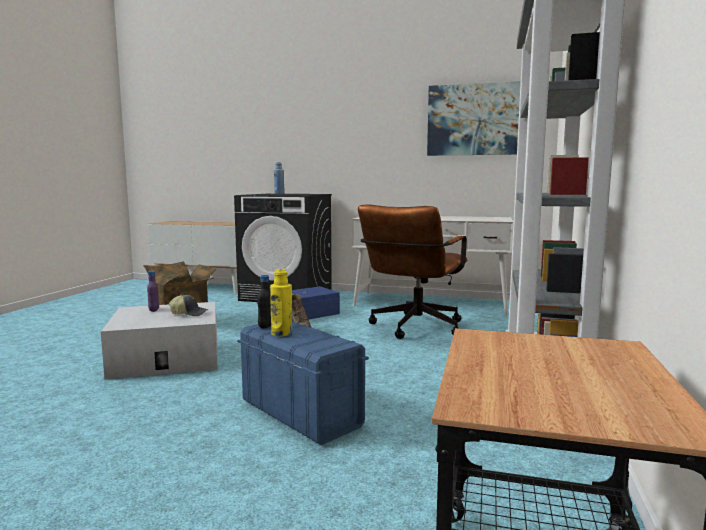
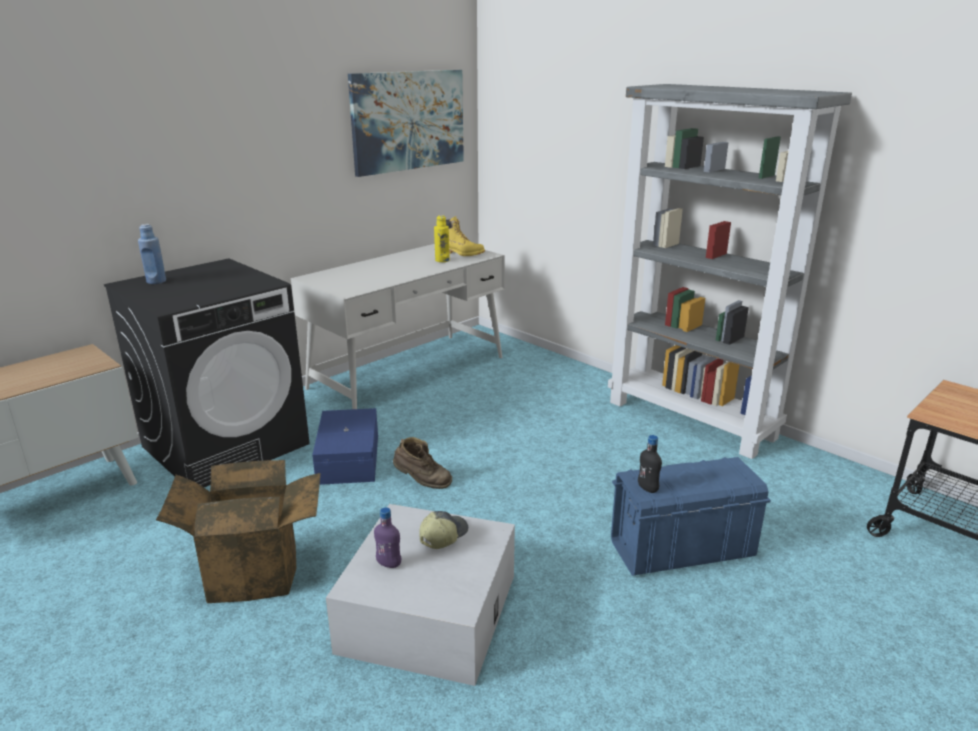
camera: 60 degrees left, 15 degrees up
yellow bottle [270,269,292,336] -> yellow bottle moved to [434,215,450,262]
brown office chair [358,204,467,339] -> none
none -> yellow boot [446,216,485,256]

